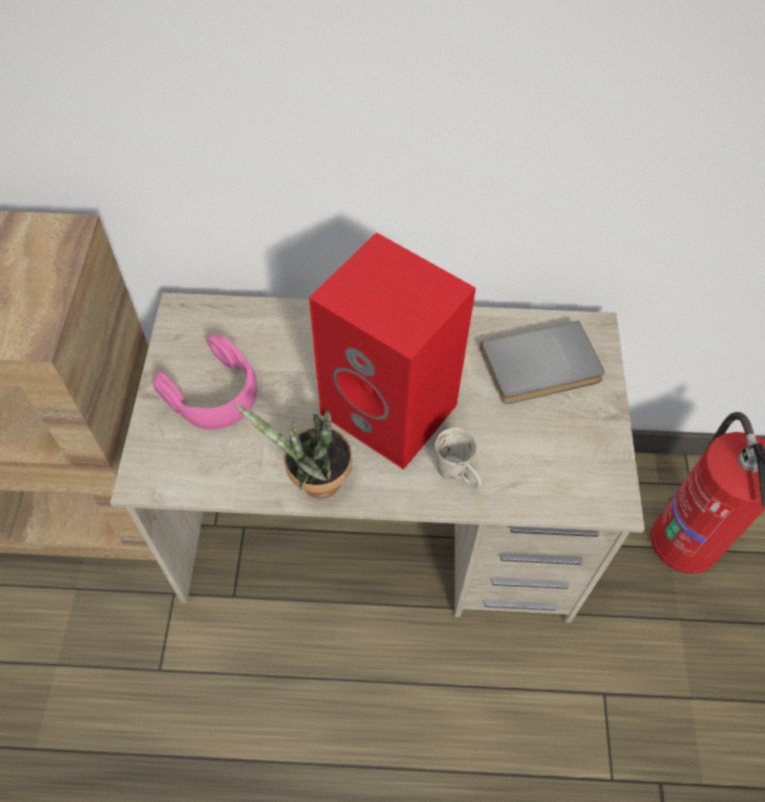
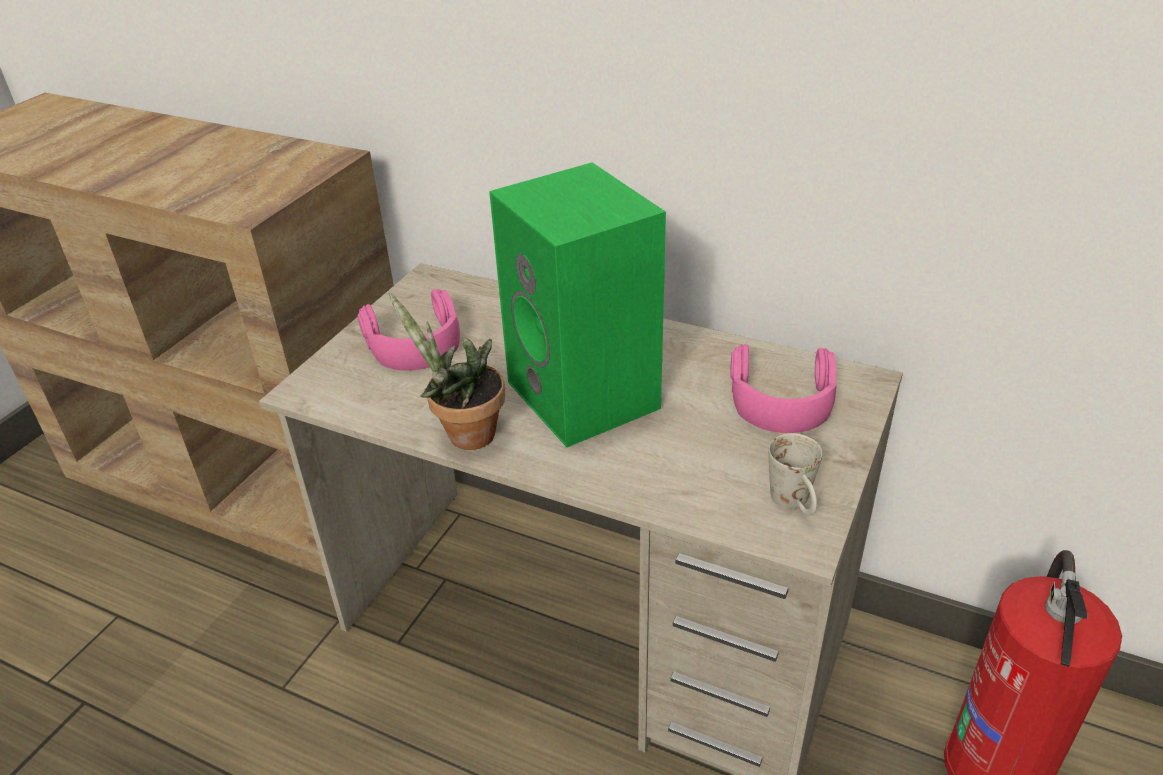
camera: 25 degrees right, 20 degrees down
red speaker [309,232,476,470] -> green speaker [489,162,666,447]
white mug [435,428,481,489] -> white mug moved to [768,433,822,516]
grey book [480,320,604,404] -> pink headphones [730,344,836,433]

